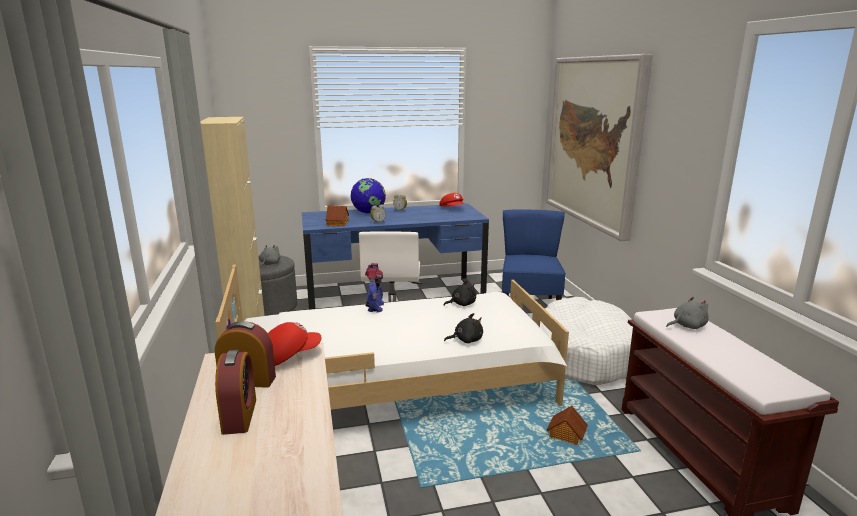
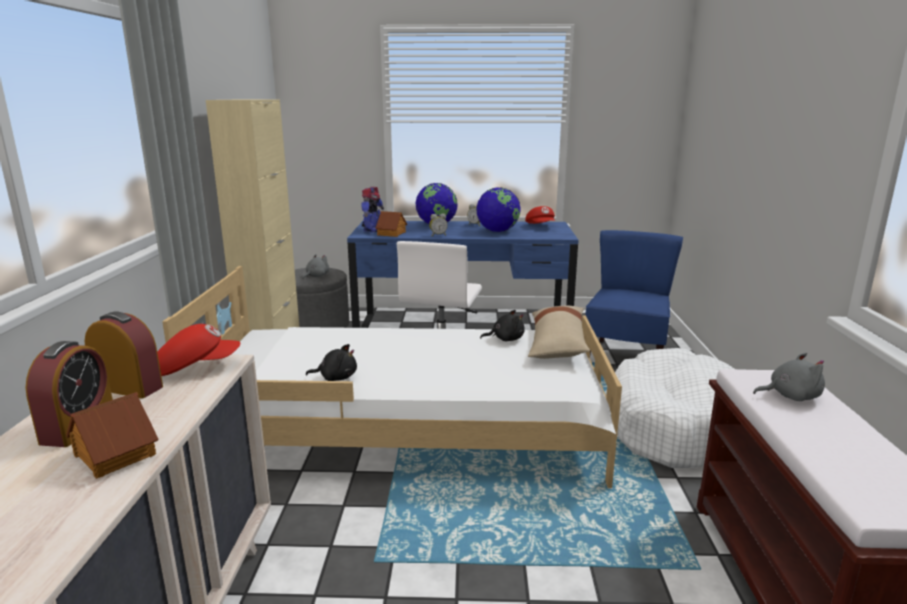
camera: 15 degrees right, 0 degrees up
toy robot [365,263,384,312] -> toy robot moved to [361,187,384,233]
black plush toy [444,313,483,343] -> black plush toy moved to [306,344,357,381]
picture [546,54,653,241] -> none
toy house [547,405,588,445] -> toy house moved to [66,392,159,479]
none -> globe [476,187,521,232]
none -> beige pillow [528,306,590,359]

